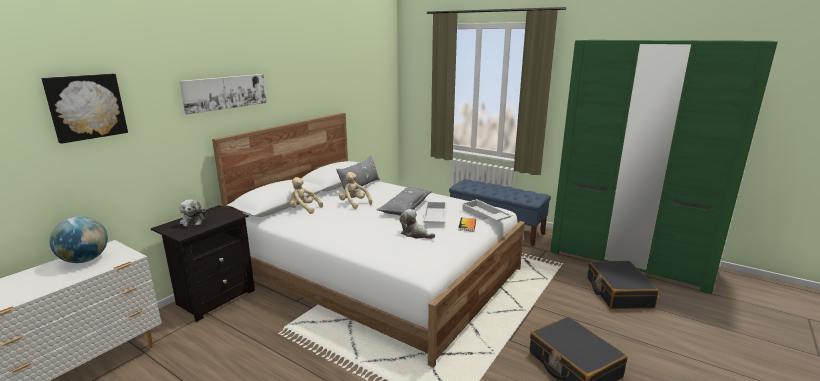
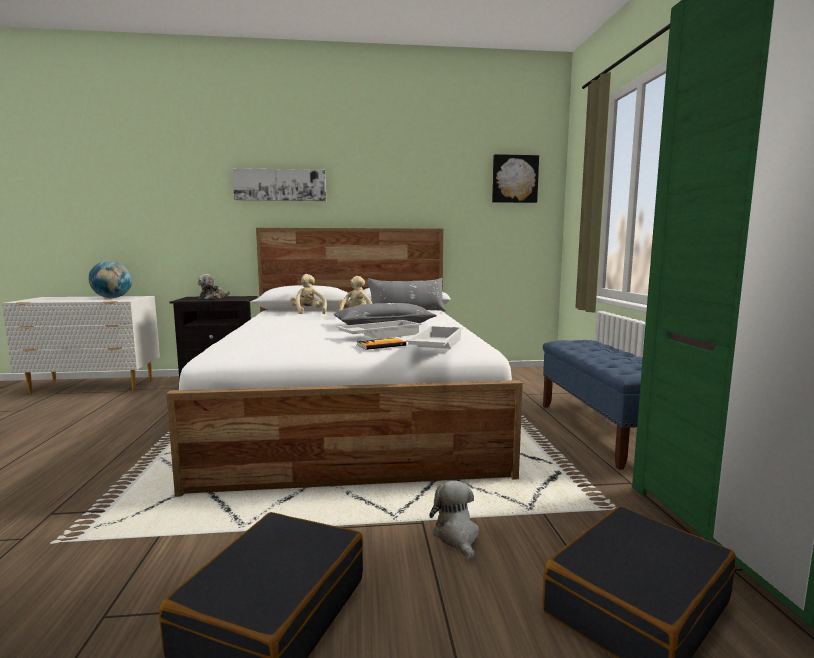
camera: 50 degrees right, 10 degrees down
picture [41,74,128,144] -> picture moved to [492,154,539,203]
plush toy [399,209,435,239] -> plush toy moved to [429,481,479,560]

